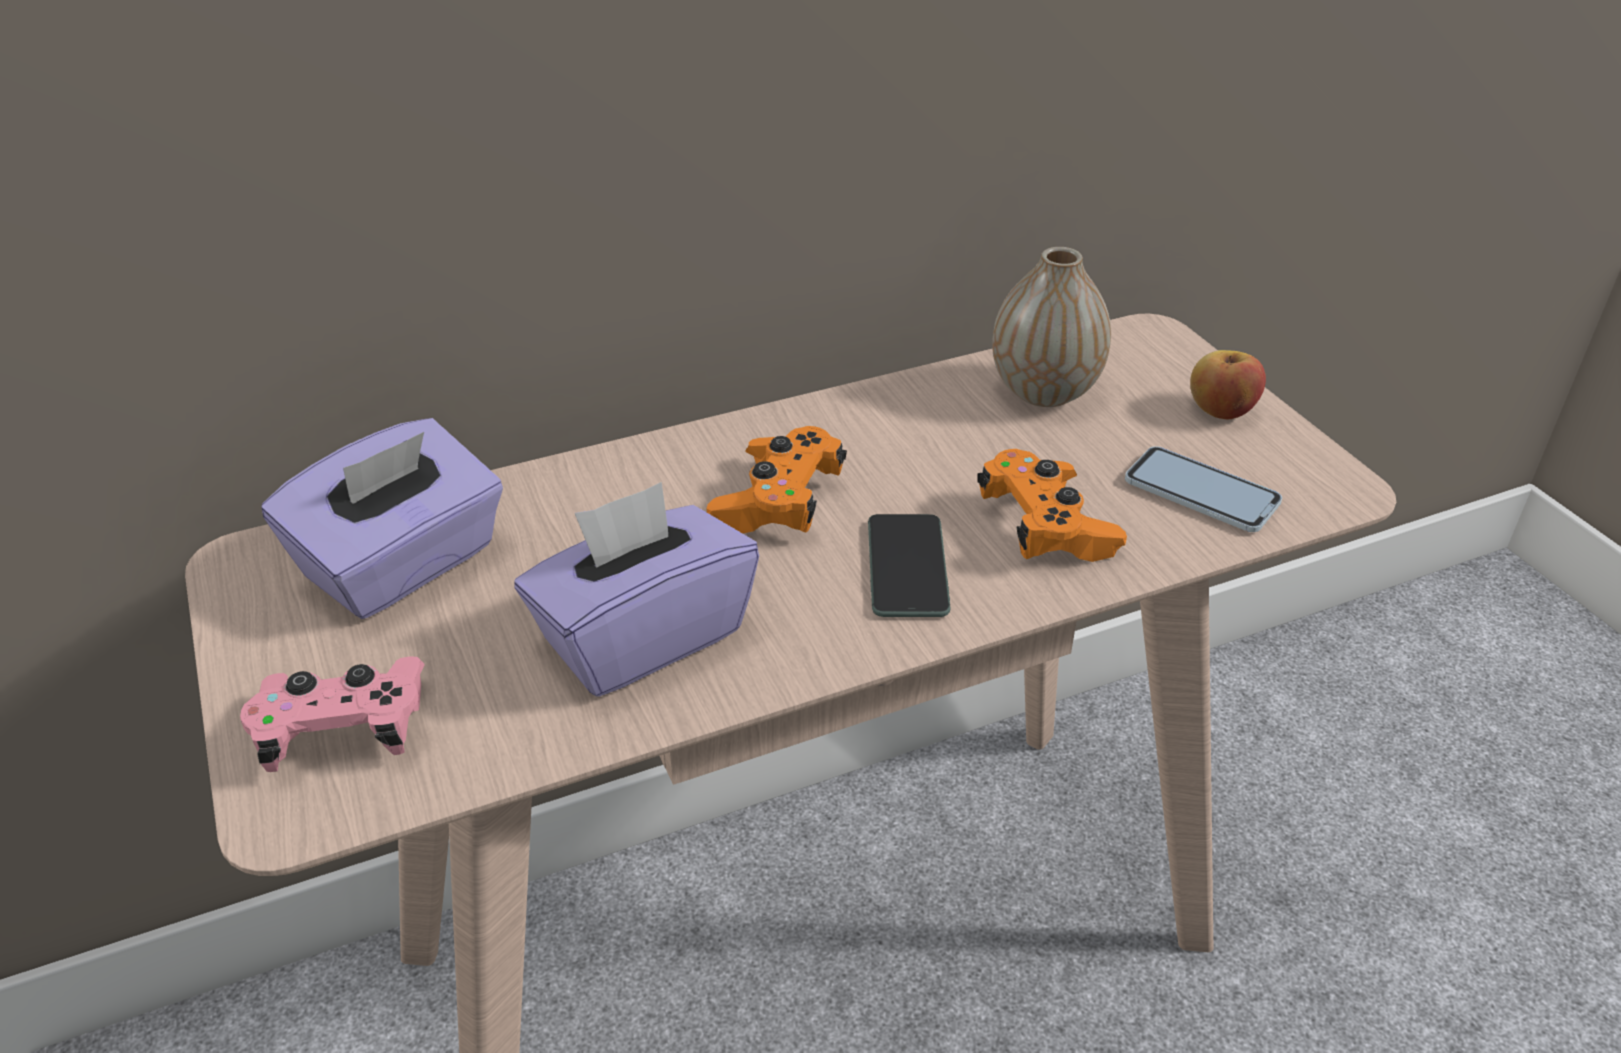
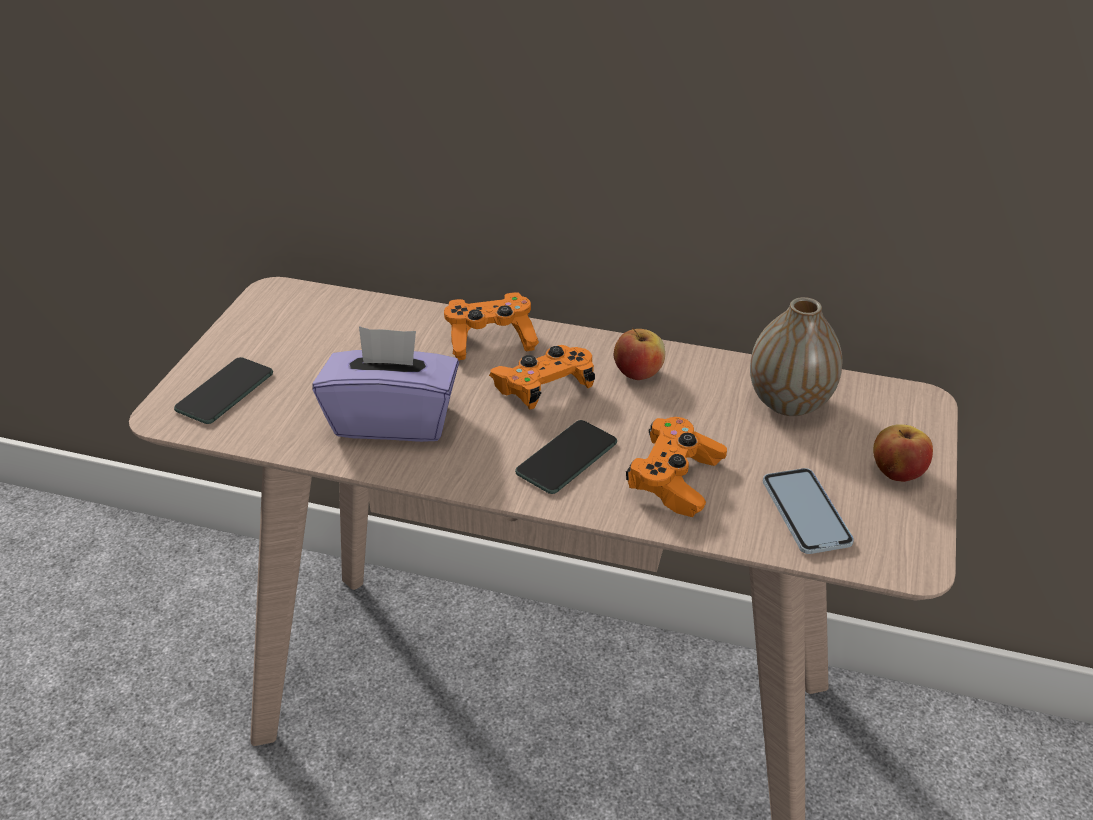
camera: 40 degrees right, 0 degrees up
pink game controller [240,656,425,772] -> phone [174,357,273,424]
purple tissue box [262,418,503,619] -> none
none -> orange game controller [444,292,539,360]
none -> apple [613,328,665,380]

